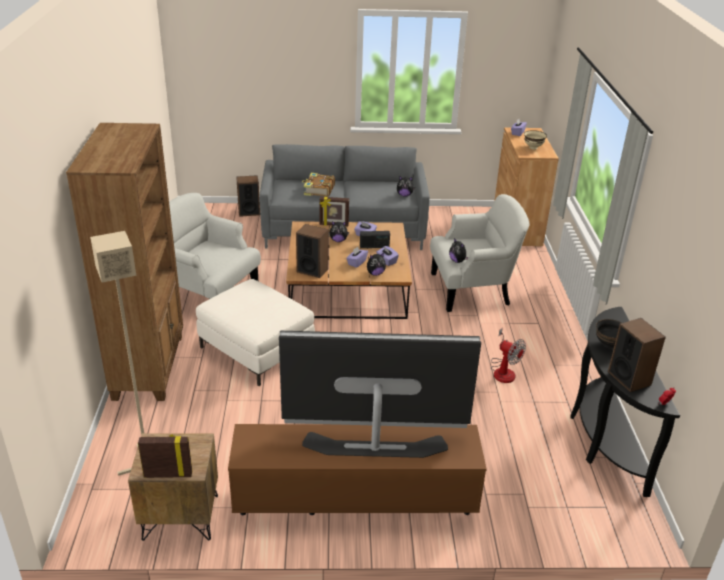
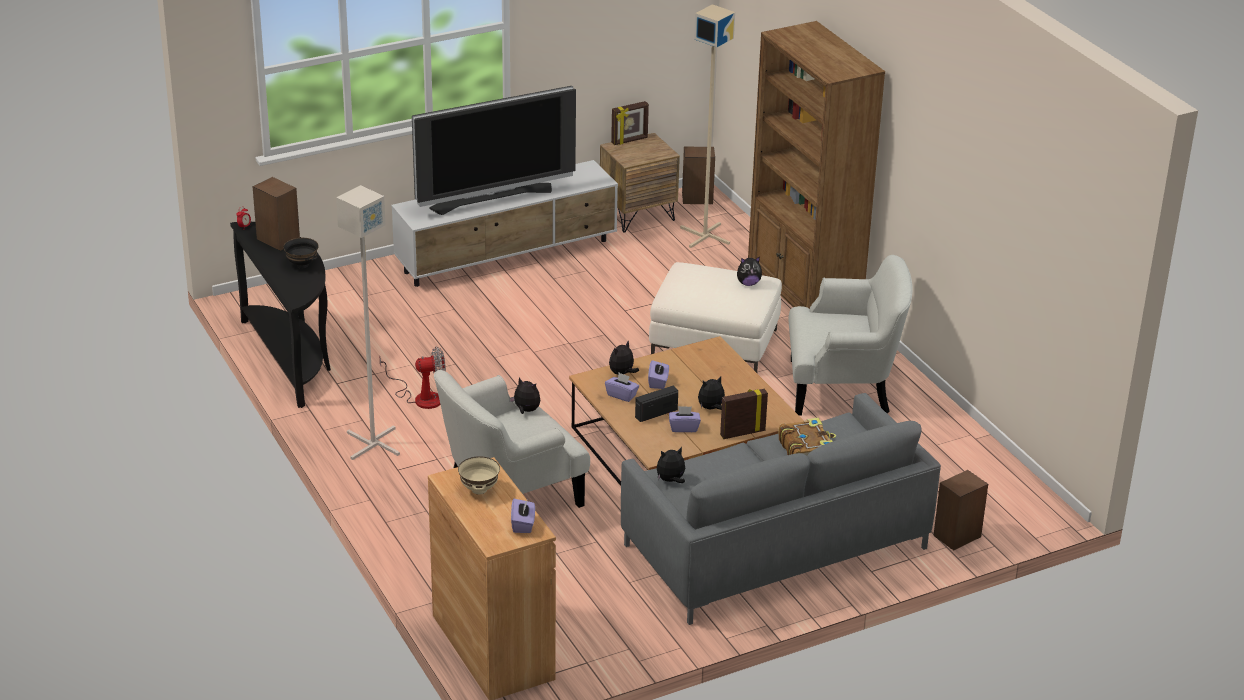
camera: 155 degrees right, 0 degrees up
brown tv stand [228,424,487,515] -> white tv stand [391,160,618,287]
speaker [296,224,329,278] -> speaker moved to [682,147,715,204]
fan [491,328,526,383] -> fan turned 150 degrees clockwise [379,346,446,409]
none -> grey floor lamp [336,185,400,460]
none -> plush toy [737,257,762,286]

